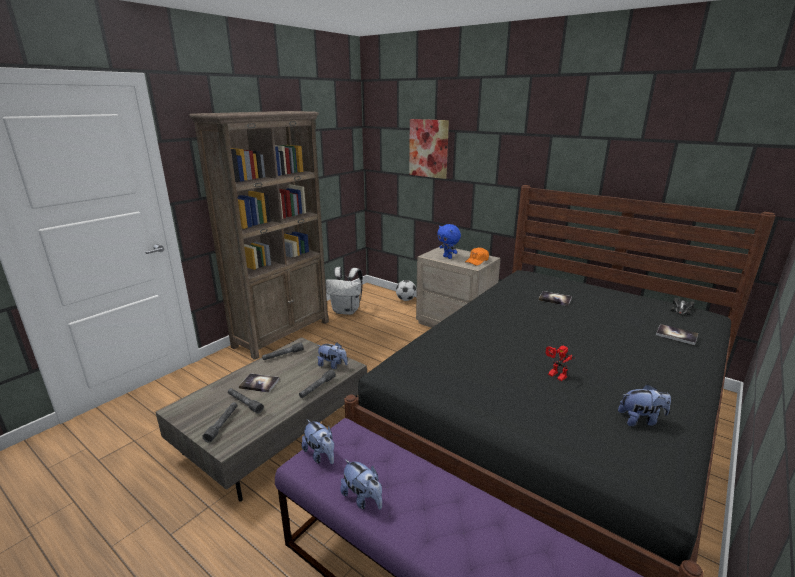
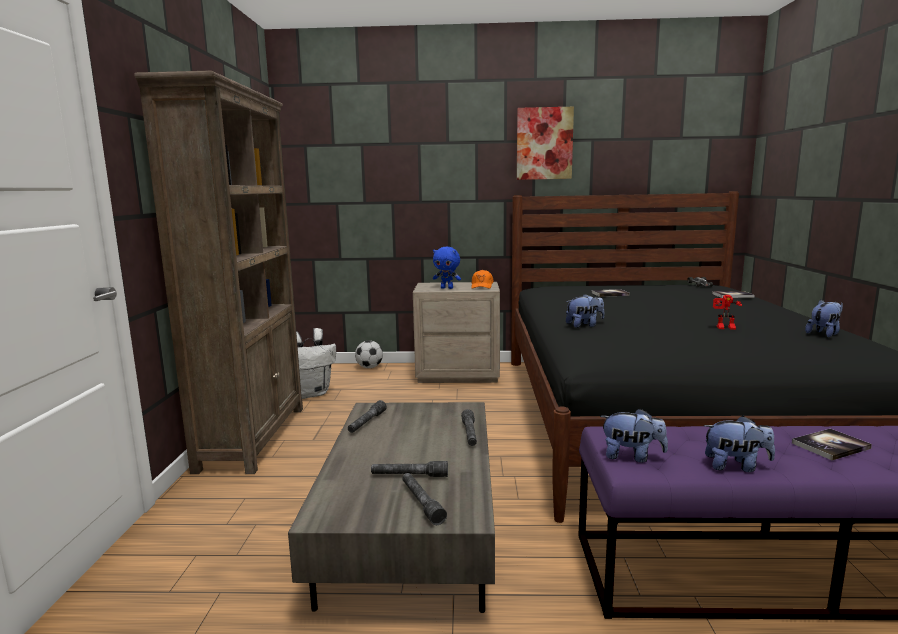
camera: 35 degrees left, 10 degrees down
book [239,373,280,392] -> book moved to [792,429,872,460]
plush toy [317,342,348,369] -> plush toy moved to [566,294,604,328]
picture [409,119,449,179] -> picture moved to [517,107,574,180]

